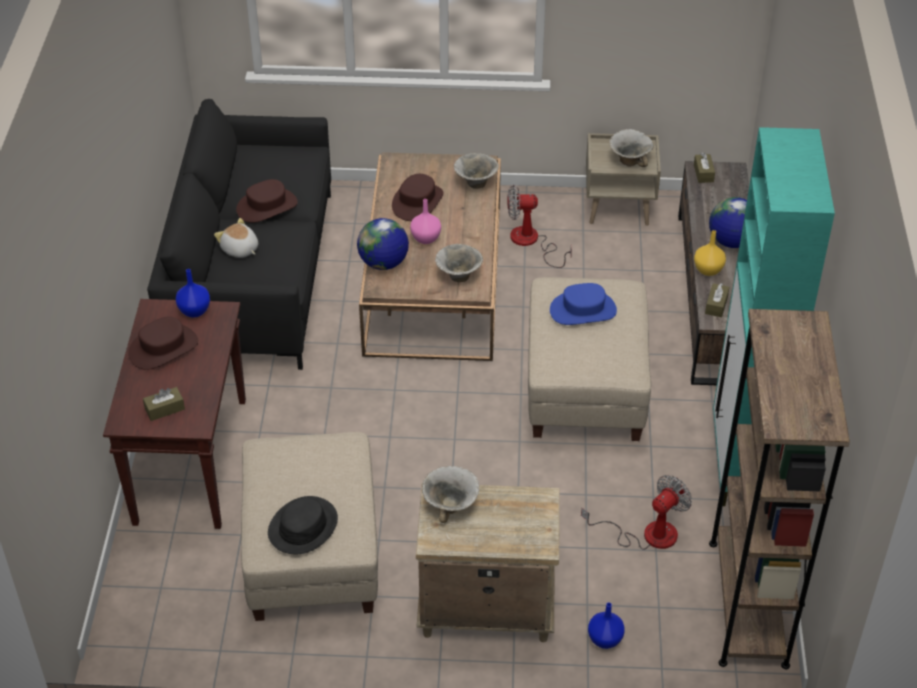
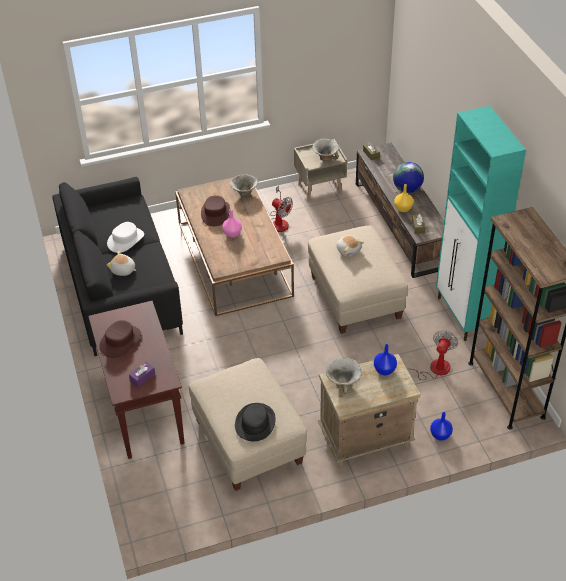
camera: 20 degrees left, 0 degrees up
brown tissue box [143,387,185,421] -> purple tissue box [129,362,155,387]
blue vase [176,269,210,317] -> blue vase moved to [374,344,397,375]
brown hat [236,179,298,223] -> white hat [107,222,144,253]
globe [357,218,409,270] -> none
bowl [435,244,483,282] -> none
fan [507,185,572,268] -> fan turned 120 degrees counterclockwise [270,186,293,232]
blue hat [550,283,617,325] -> plush toy [337,236,364,257]

